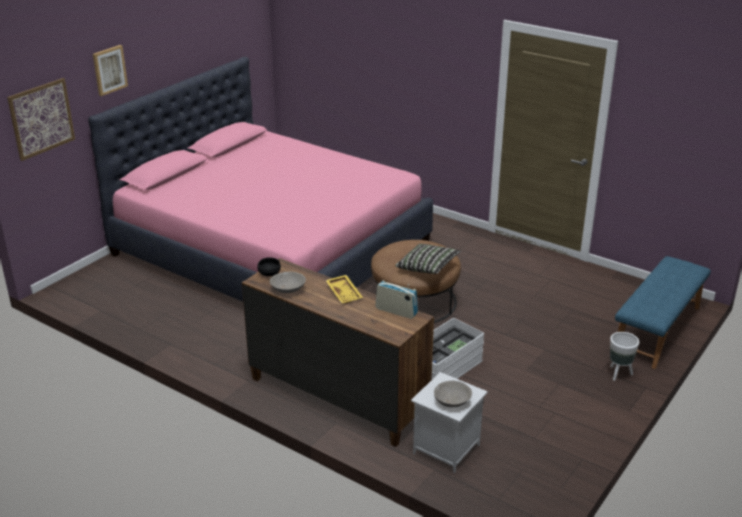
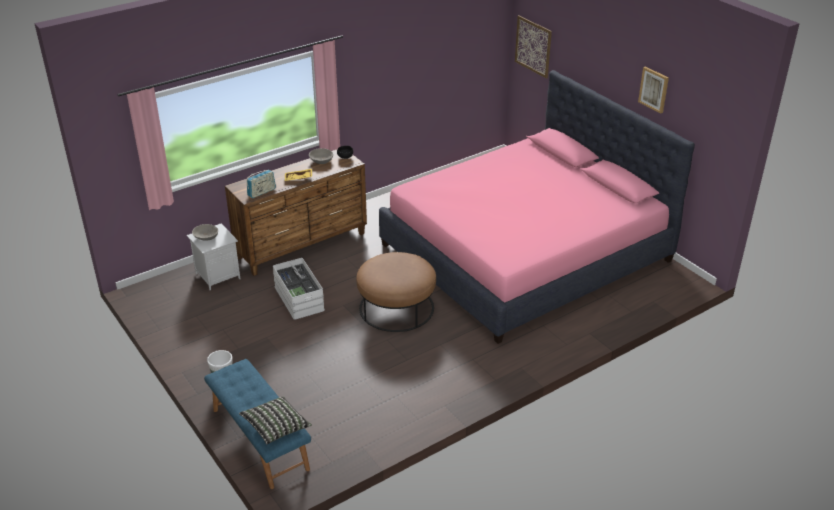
camera: 110 degrees right, 5 degrees up
picture [93,45,128,96] -> picture moved to [638,67,669,113]
pillow [395,244,461,274] -> pillow moved to [239,396,312,444]

